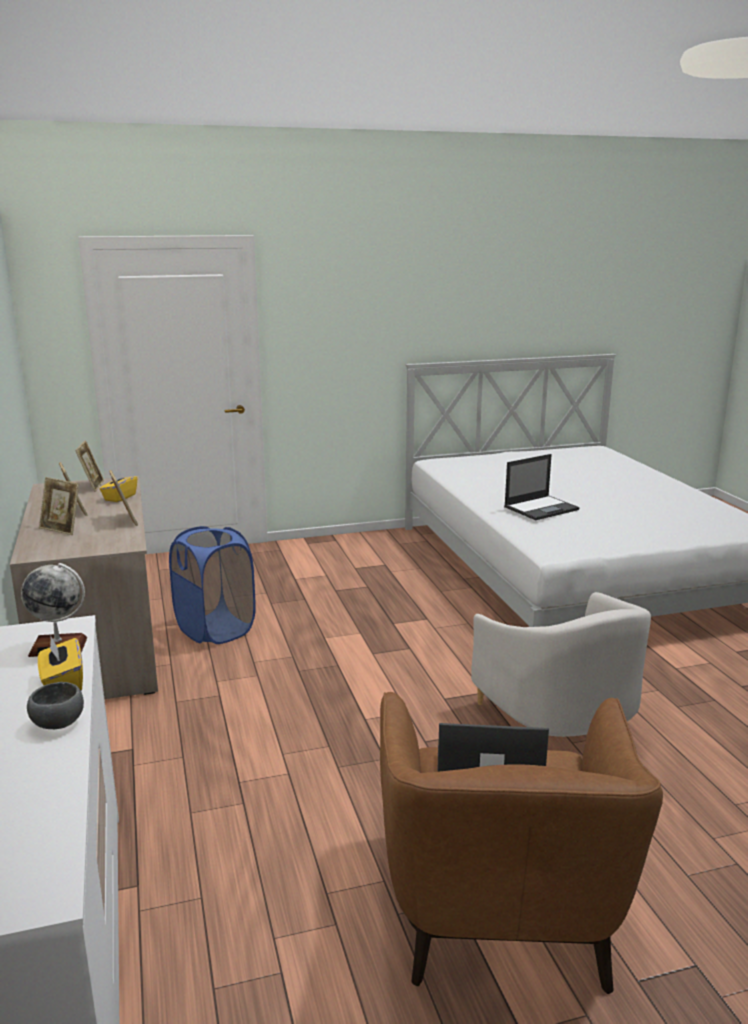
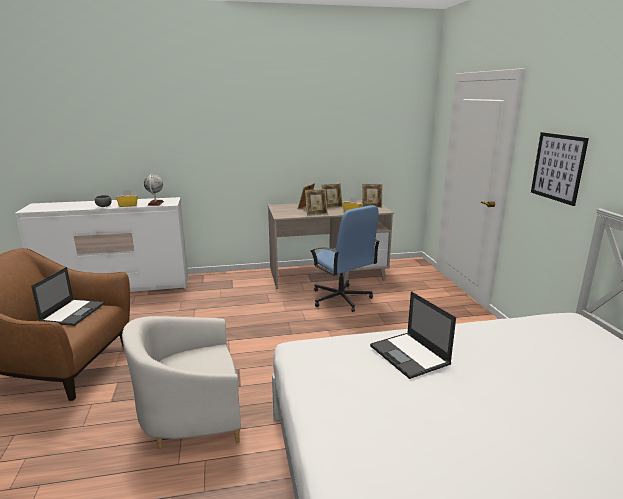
camera: 95 degrees right, 0 degrees up
blue laundry basket [169,526,256,644] -> blue office chair [310,205,380,312]
none -> picture [531,132,589,206]

